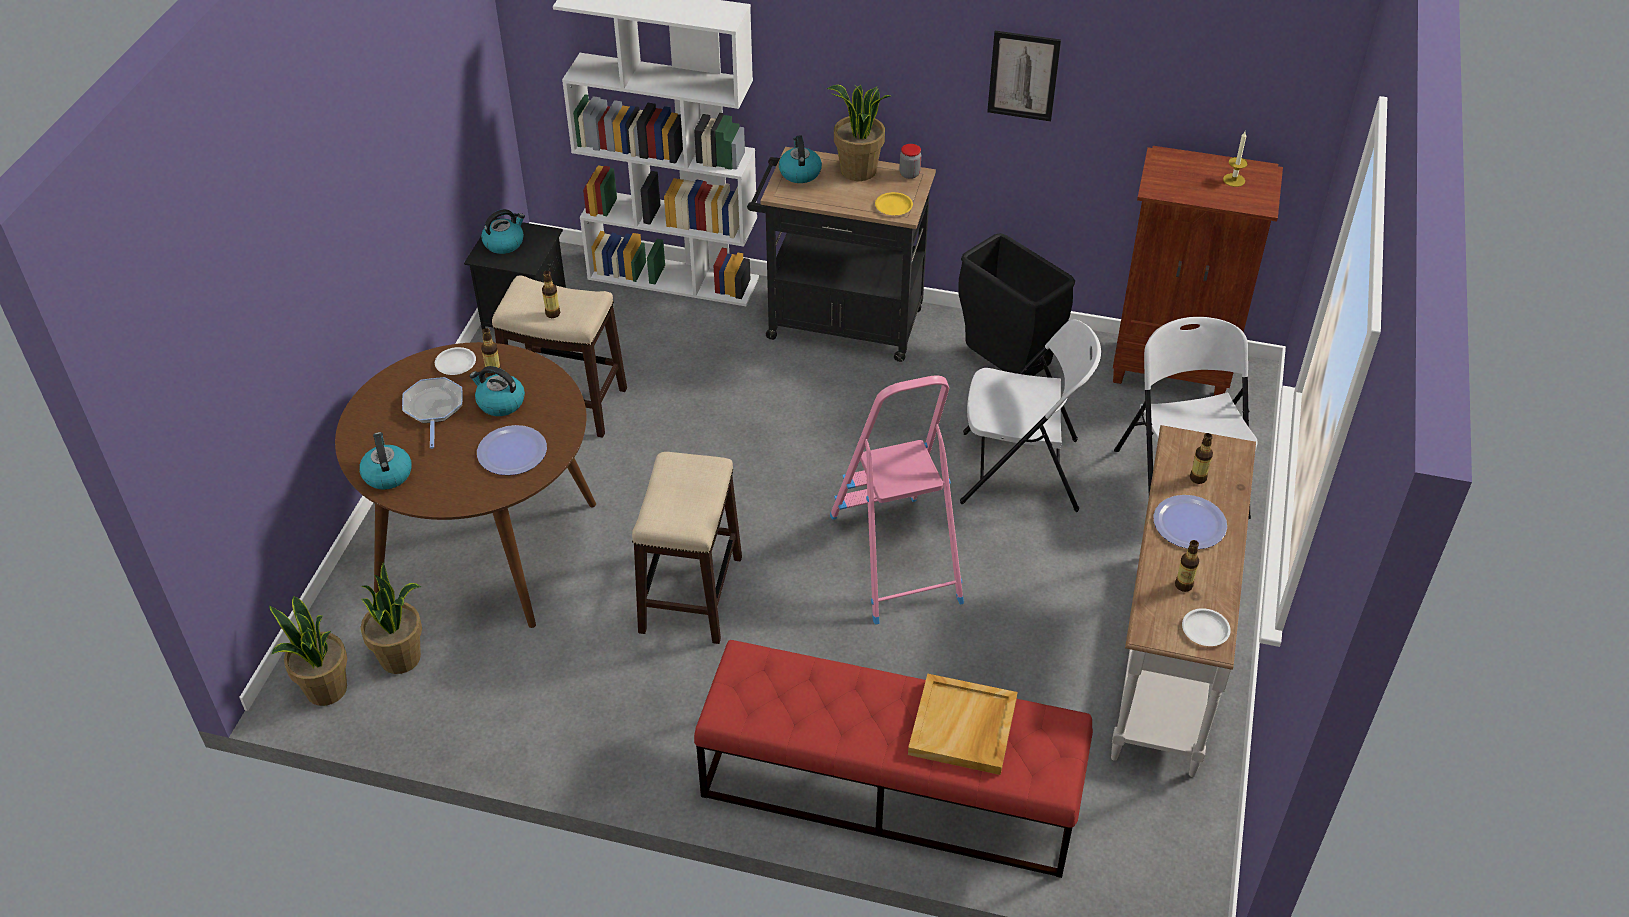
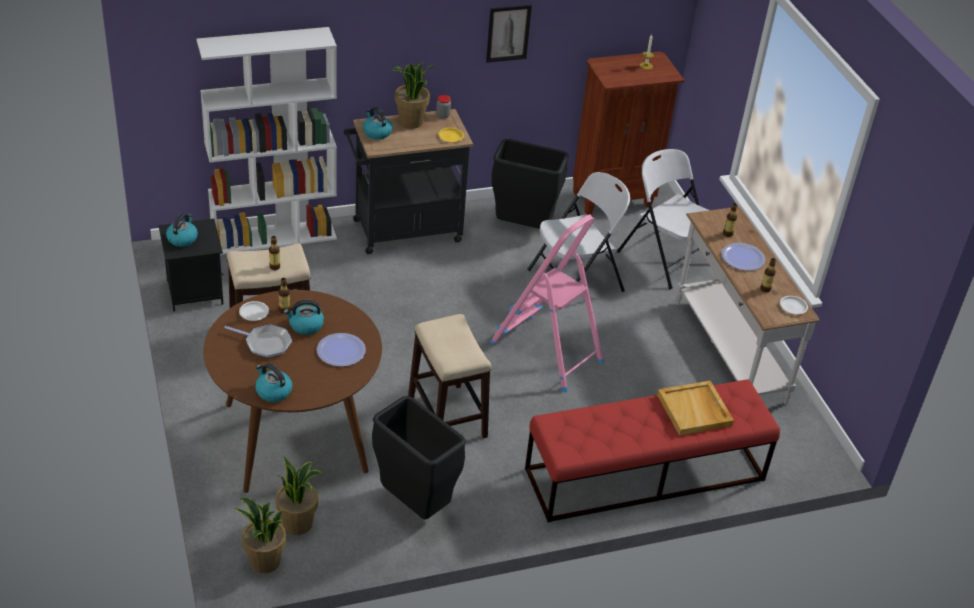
camera: 35 degrees left, 5 degrees down
frying pan [402,377,463,449] -> frying pan turned 150 degrees clockwise [224,324,292,358]
none -> black trash can [372,396,466,519]

